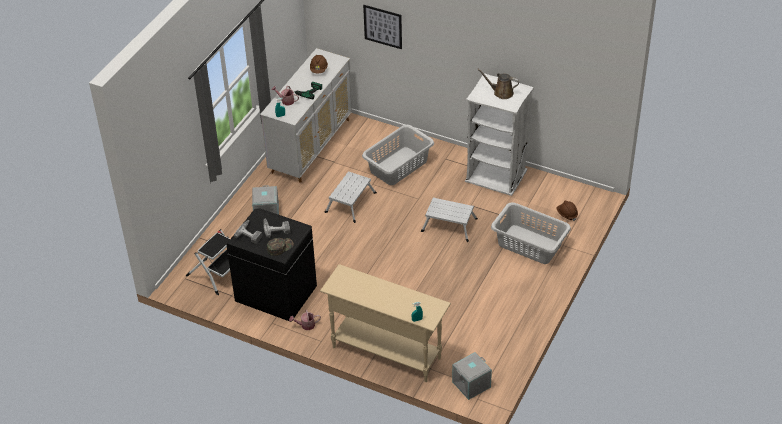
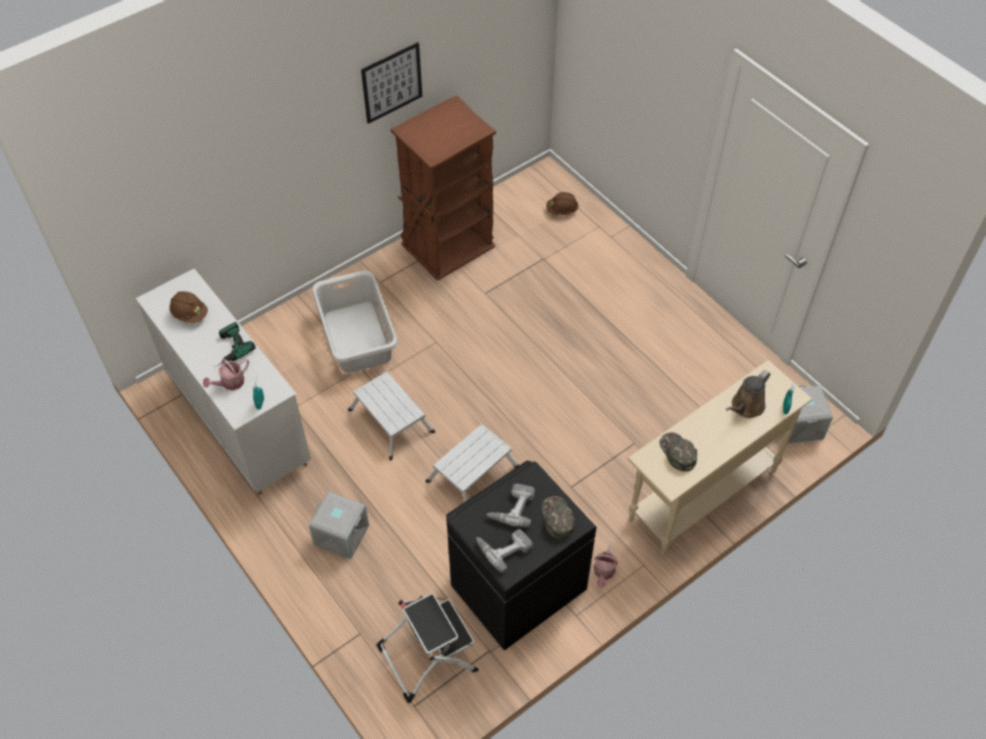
camera: 65 degrees left, 10 degrees up
picture [363,5,402,49] -> picture moved to [361,42,422,124]
white step ladder [421,197,478,242] -> white step ladder moved to [426,424,519,503]
white bookcase [465,73,534,196] -> brown bookcase [390,95,496,281]
brown watering can [477,69,519,99] -> brown watering can moved to [726,370,770,418]
grey laundry basket [491,202,571,264] -> none
none -> green cap [659,432,697,471]

